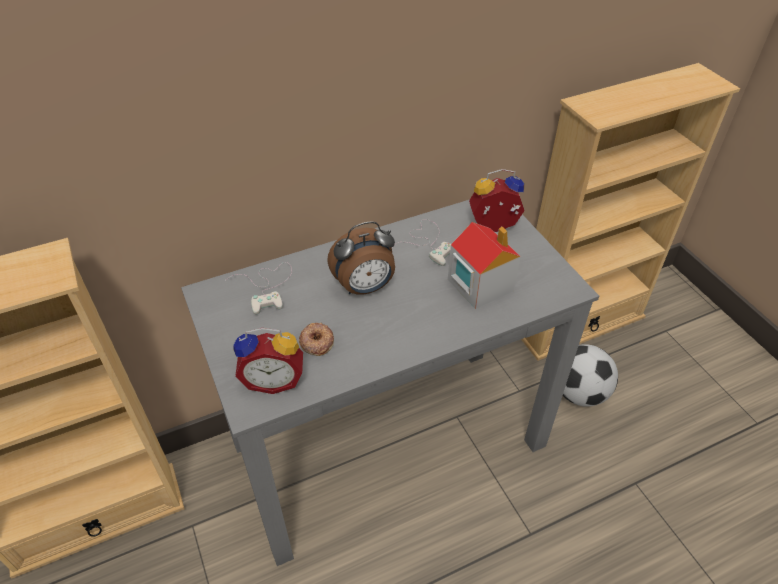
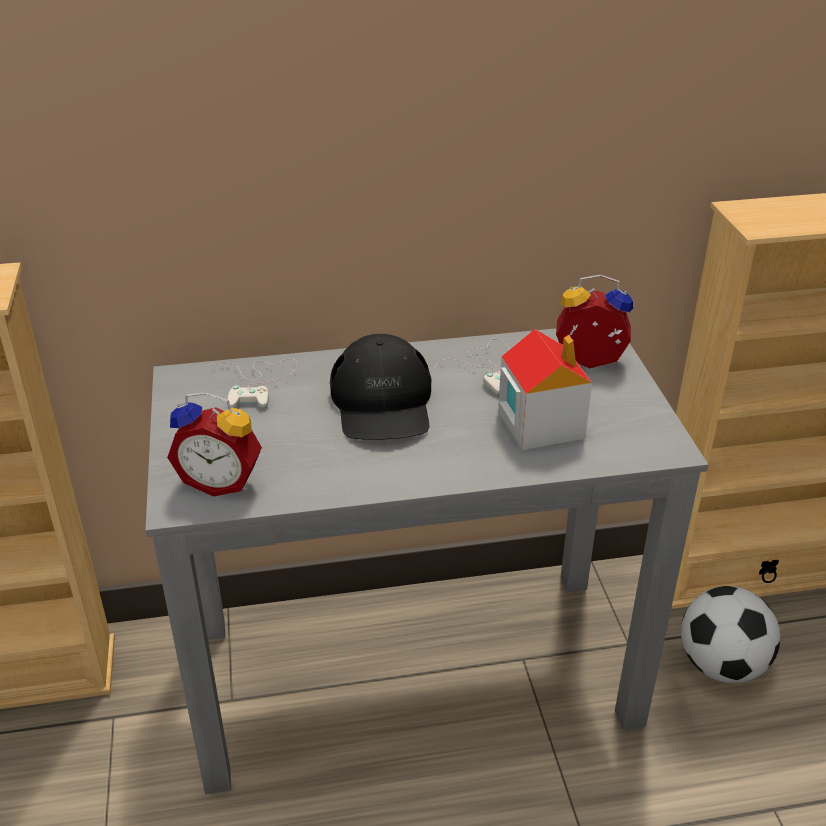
camera: 15 degrees right, 10 degrees down
donut [299,323,334,356] -> none
alarm clock [327,221,395,295] -> black cap [330,334,432,440]

